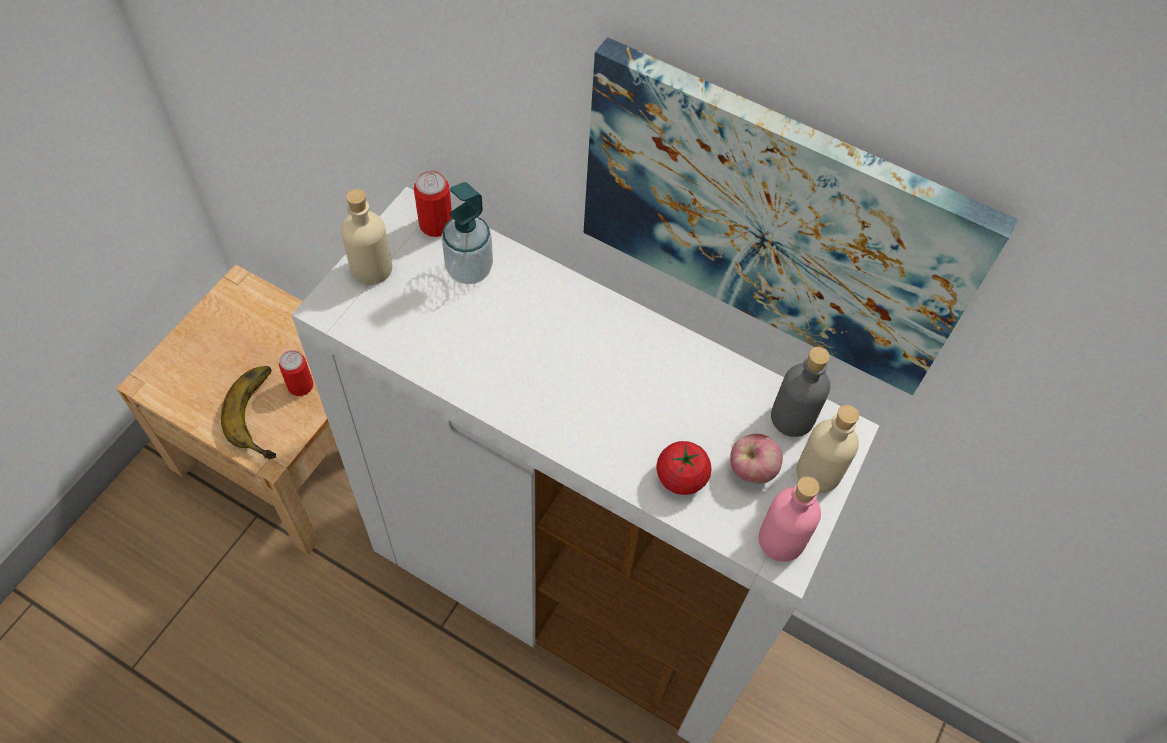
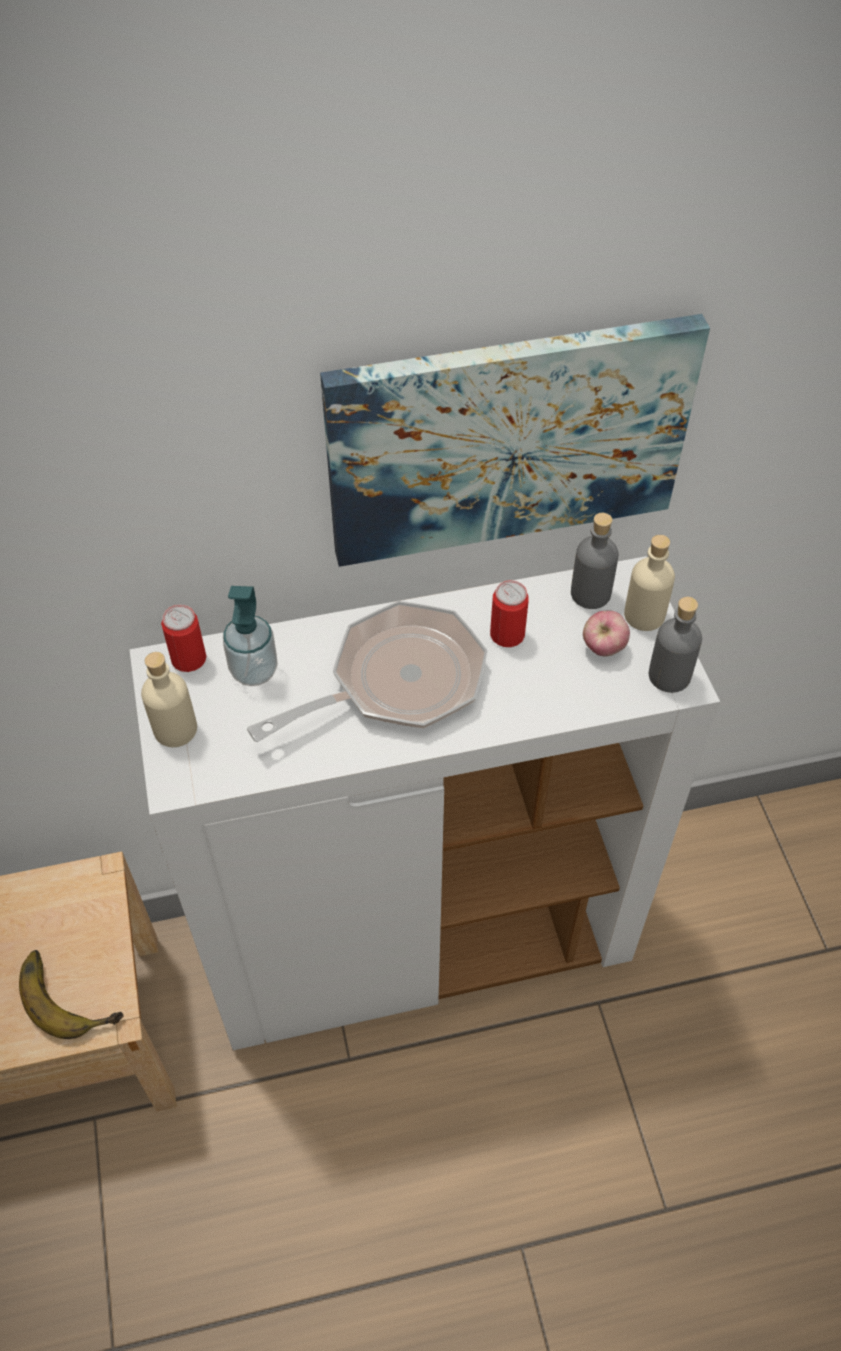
camera: 40 degrees left, 5 degrees down
can [279,350,314,396] -> can moved to [490,580,529,647]
tomato [656,441,711,495] -> none
pink bottle [759,476,821,562] -> grey bottle [649,597,702,693]
none -> frying pan [247,601,488,742]

